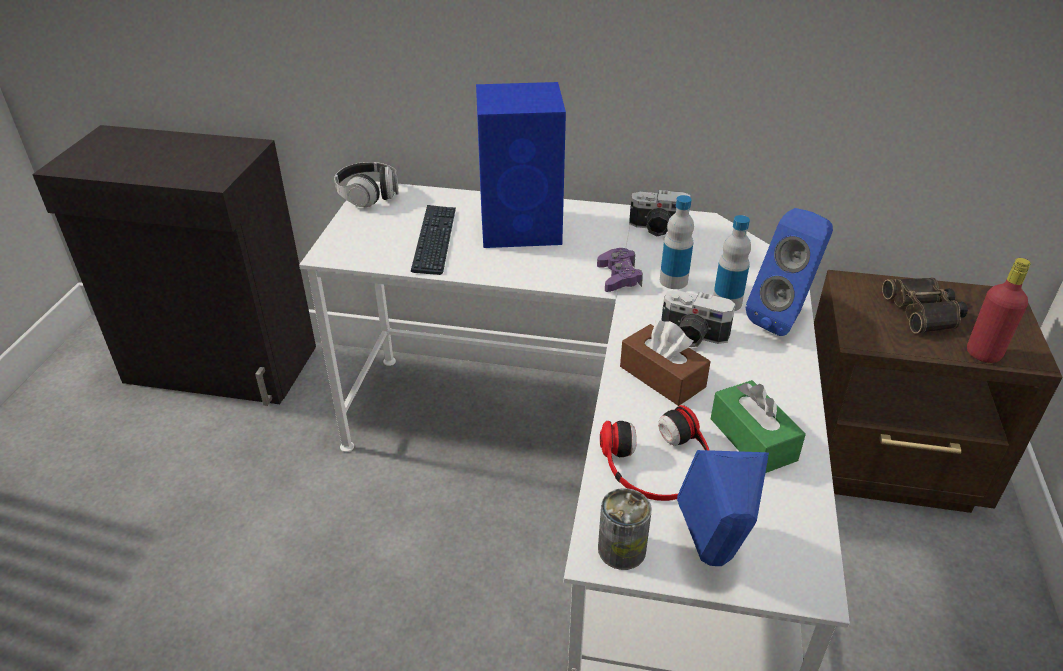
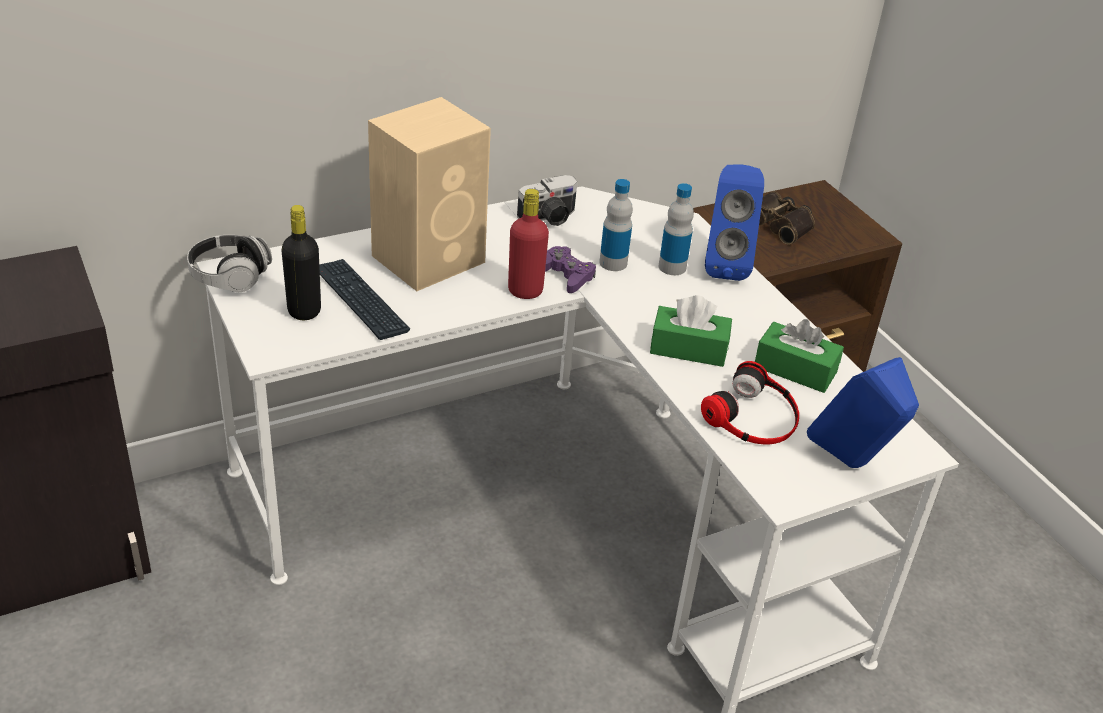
camera: 40 degrees left, 0 degrees up
blue speaker [476,82,566,248] -> beige speaker [368,97,491,291]
can [598,488,652,570] -> none
brown tissue box [620,320,711,406] -> green tissue box [650,295,732,367]
camera [661,290,736,347] -> none
red bottle [967,258,1031,363] -> red bottle moved to [508,189,549,299]
none -> black bottle [282,205,321,320]

